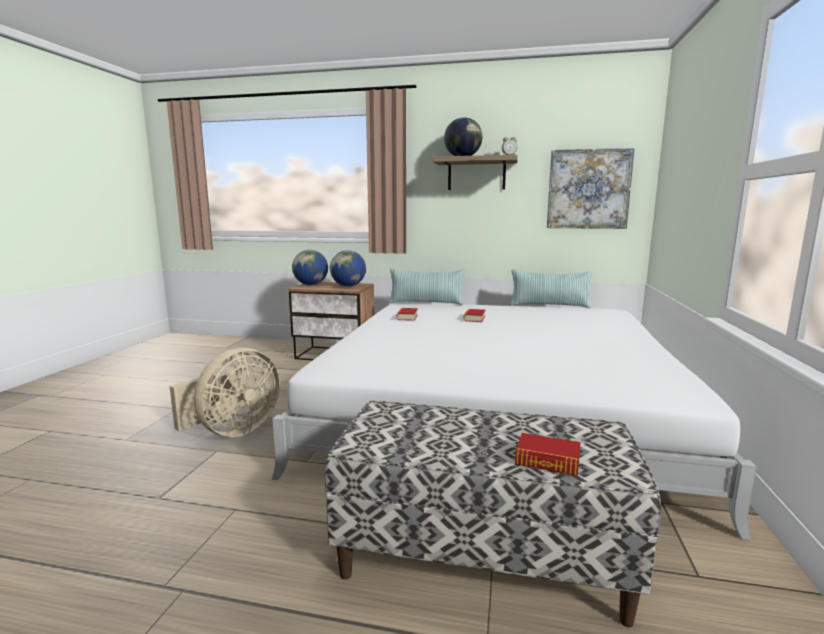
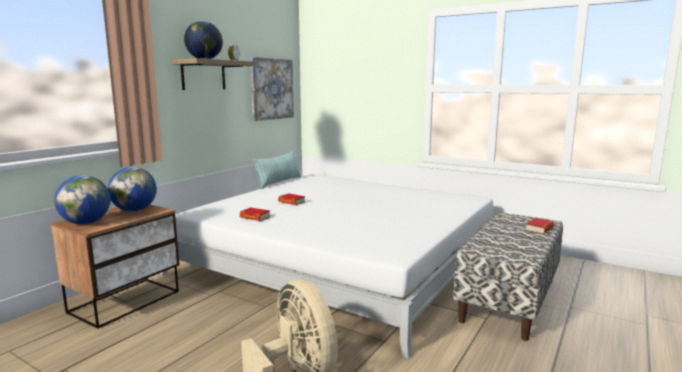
camera: 70 degrees left, 0 degrees up
pillow [389,268,465,305] -> none

